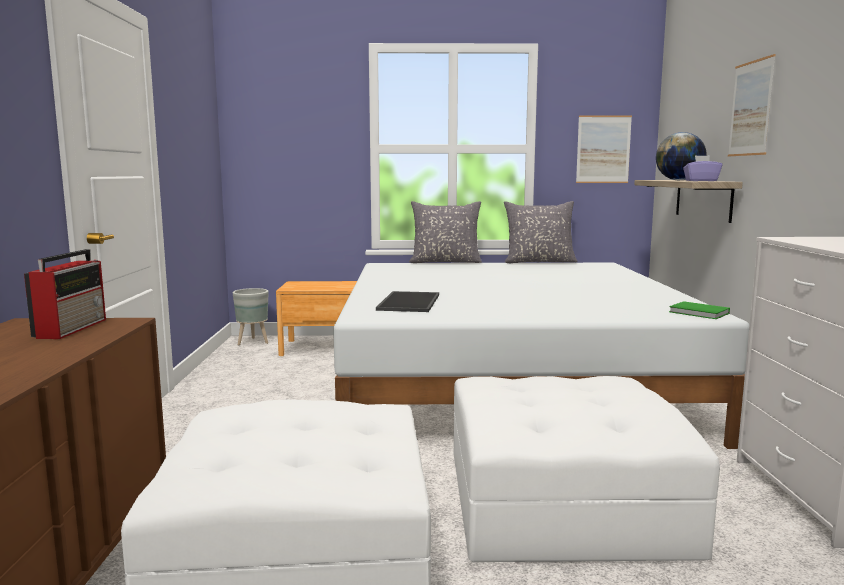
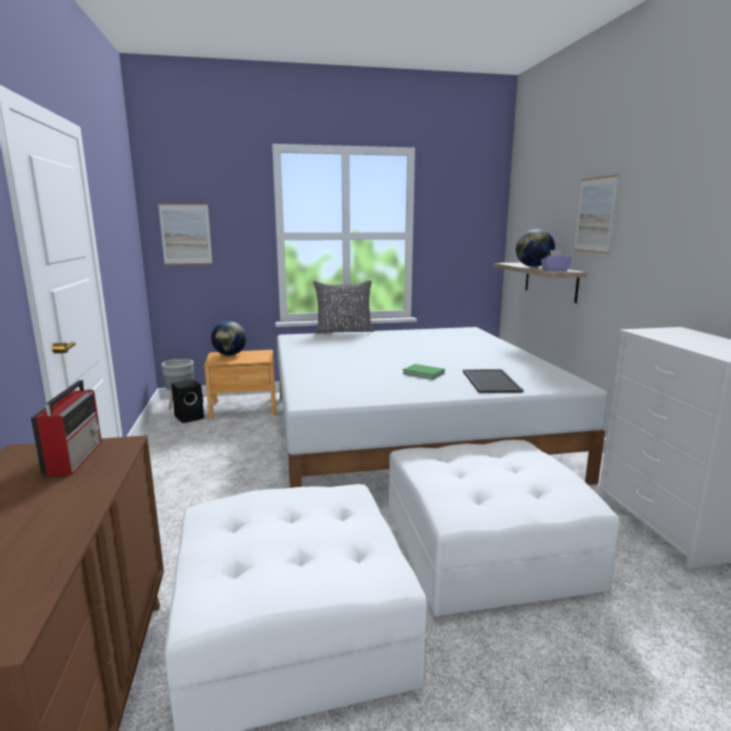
camera: 10 degrees left, 5 degrees up
tray [376,291,439,312] -> tray moved to [463,369,523,393]
grey pillow [504,201,577,263] -> none
picture [576,115,632,183] -> picture moved to [158,204,213,265]
green book [669,301,730,319] -> green book moved to [402,364,445,379]
none -> black speaker [171,379,204,423]
none -> globe [211,321,247,356]

